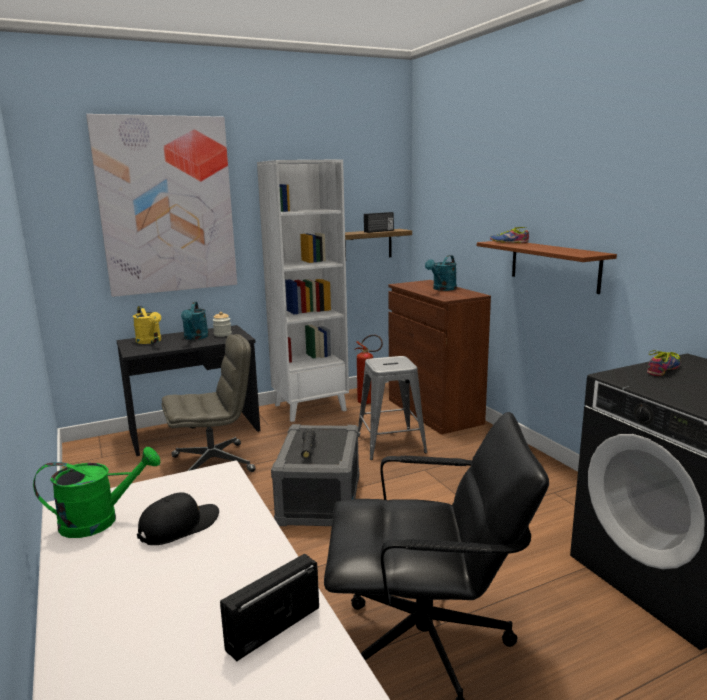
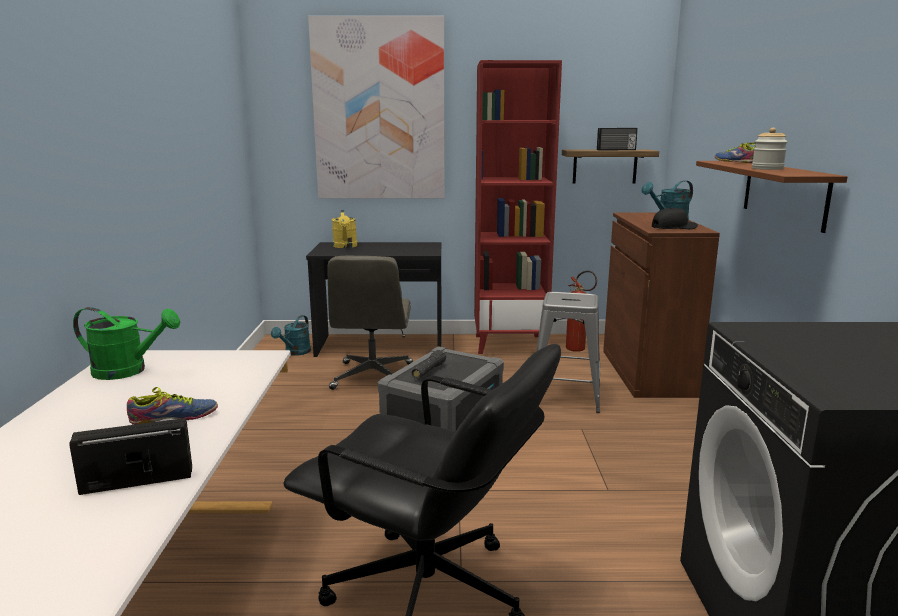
camera: 25 degrees right, 0 degrees up
black cap [137,492,219,545] -> black cap moved to [652,207,698,229]
grey office chair [162,334,256,472] -> grey office chair turned 90 degrees clockwise [327,256,413,390]
turquoise watering can [181,302,209,340] -> turquoise watering can moved to [271,315,311,356]
jar [213,312,232,337] -> jar moved to [752,128,788,170]
white bookcase [257,159,349,422] -> red bookcase [474,60,562,354]
shoe [647,350,681,376] -> shoe moved to [127,387,218,425]

